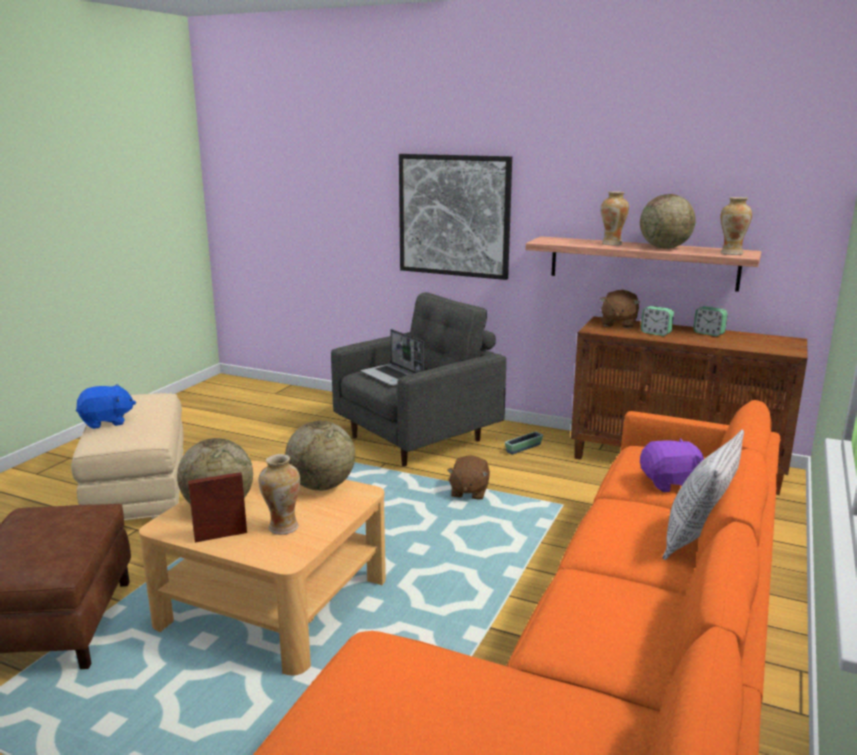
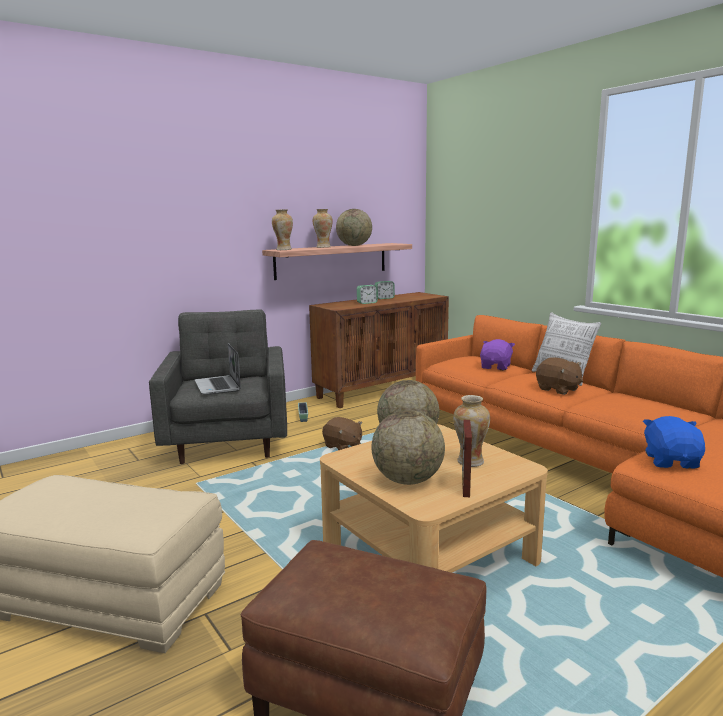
camera: 60 degrees left, 5 degrees down
blue plush toy [76,384,136,429] -> blue plush toy moved to [643,416,705,469]
laptop [361,329,424,386] -> laptop turned 75 degrees clockwise [195,343,241,395]
picture [399,154,512,280] -> none
brown plush toy [600,290,640,329] -> brown plush toy moved to [536,357,583,395]
vase [721,197,752,255] -> vase moved to [272,209,293,250]

